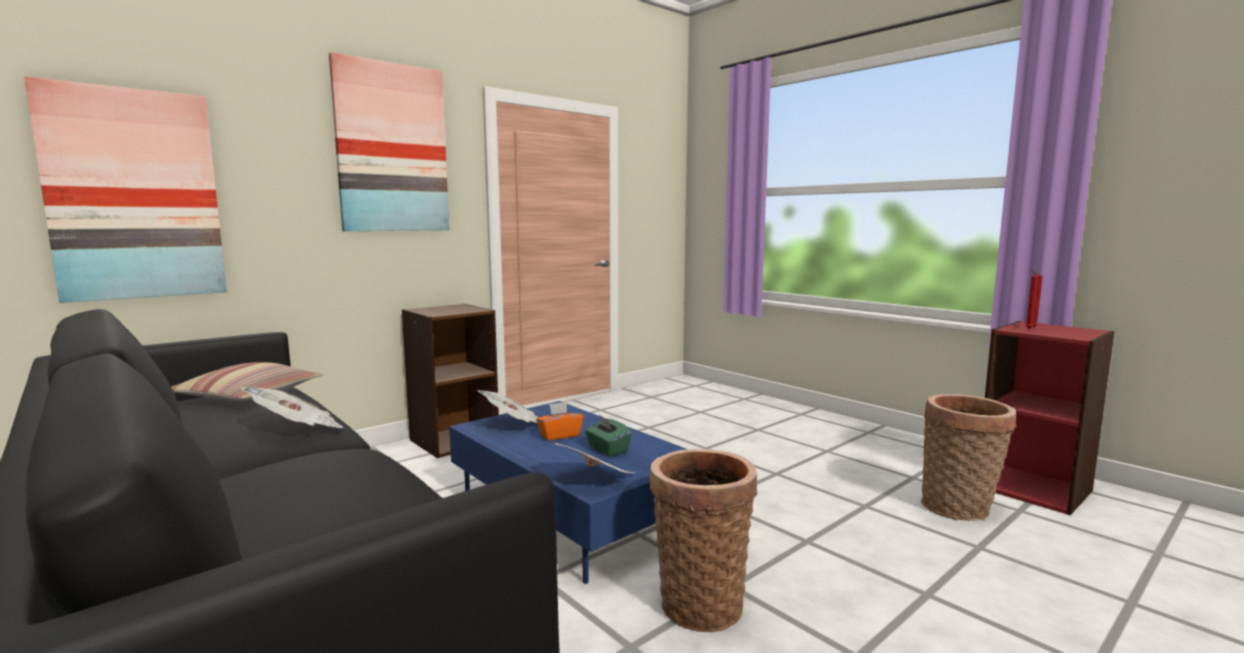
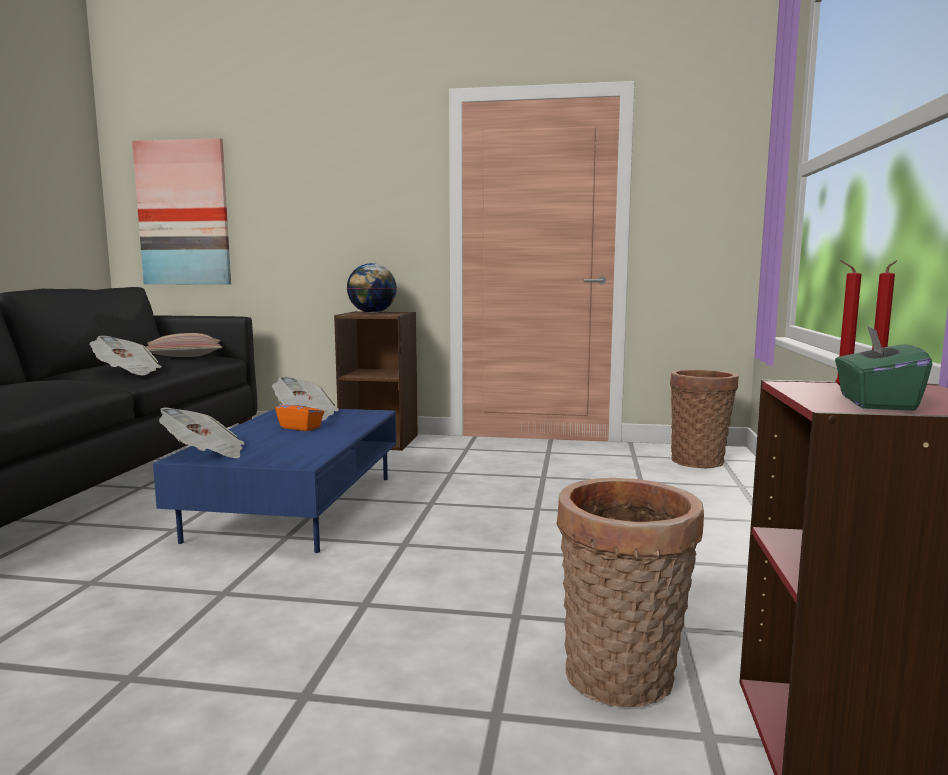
camera: 50 degrees right, 0 degrees up
picture [329,52,450,231] -> none
green tissue box [585,415,632,457] -> green tissue box moved to [835,326,932,411]
basket [650,448,757,632] -> basket moved to [670,369,739,468]
none -> globe [347,263,397,313]

